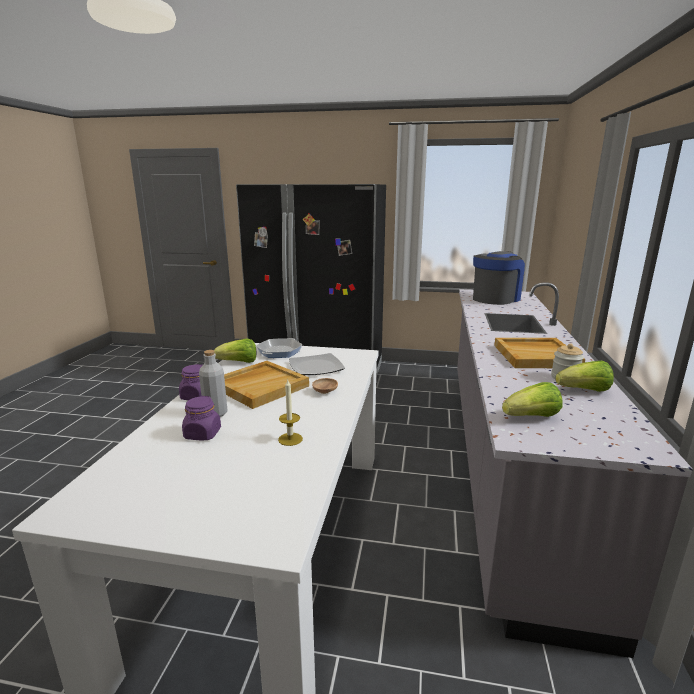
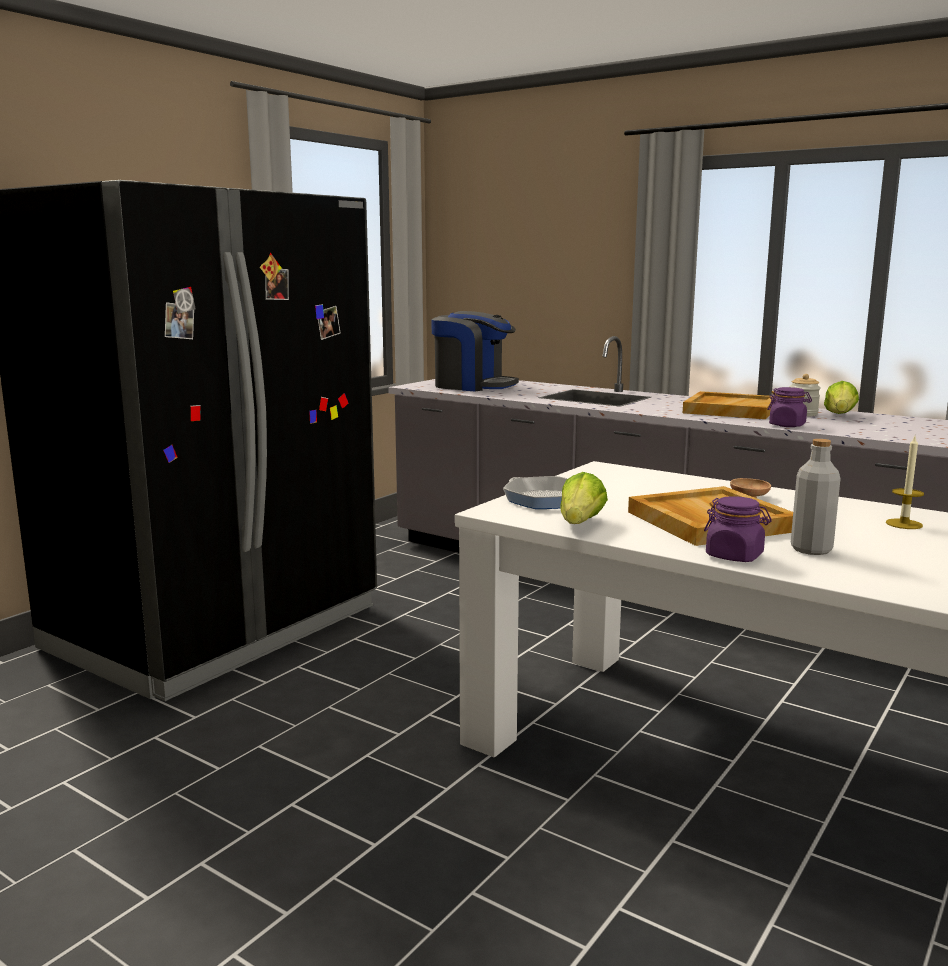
camera: 65 degrees left, 5 degrees down
purple jar [182,396,221,440] -> purple jar moved to [767,387,812,427]
plate [289,353,345,375] -> none
coffee machine [473,251,525,305] -> coffee machine turned 135 degrees clockwise [431,311,519,391]
lettuce [502,382,563,417] -> none

